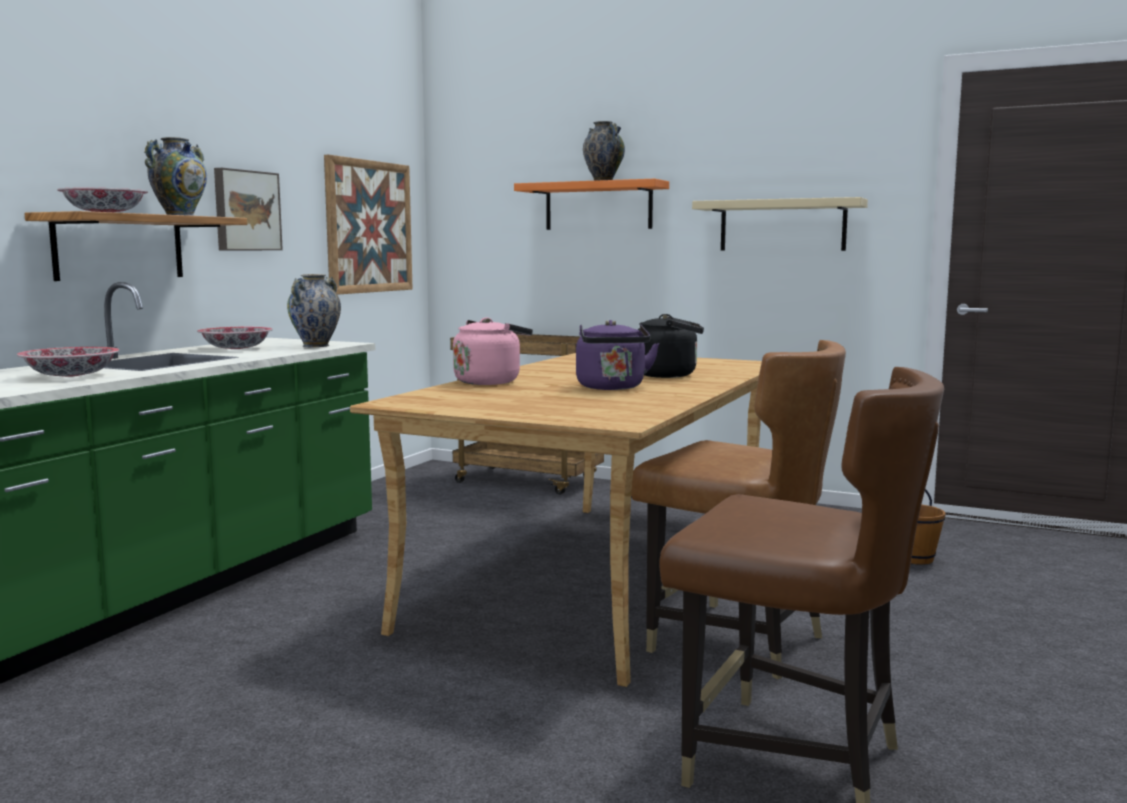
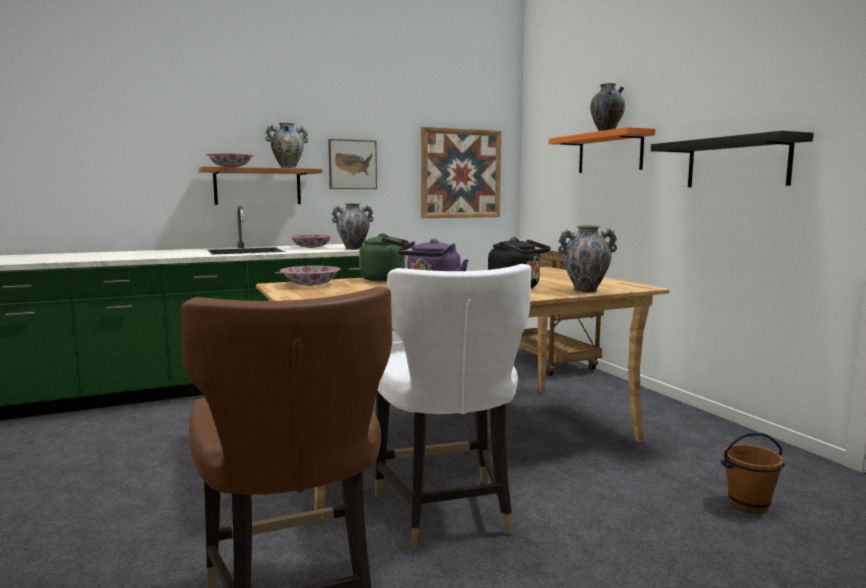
camera: 40 degrees right, 0 degrees up
bowl [17,347,120,377] -> bowl moved to [280,266,340,286]
pink kettle [453,317,533,385] -> green kettle [359,234,409,281]
brown chair [631,340,846,680] -> white chair [375,264,531,550]
beige shelf [692,197,868,251] -> black shelf [651,131,814,187]
none -> vase [558,225,617,292]

